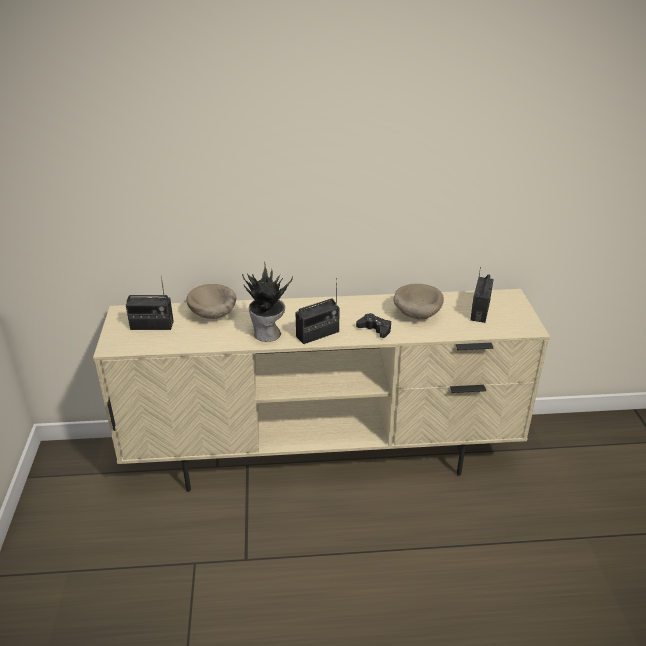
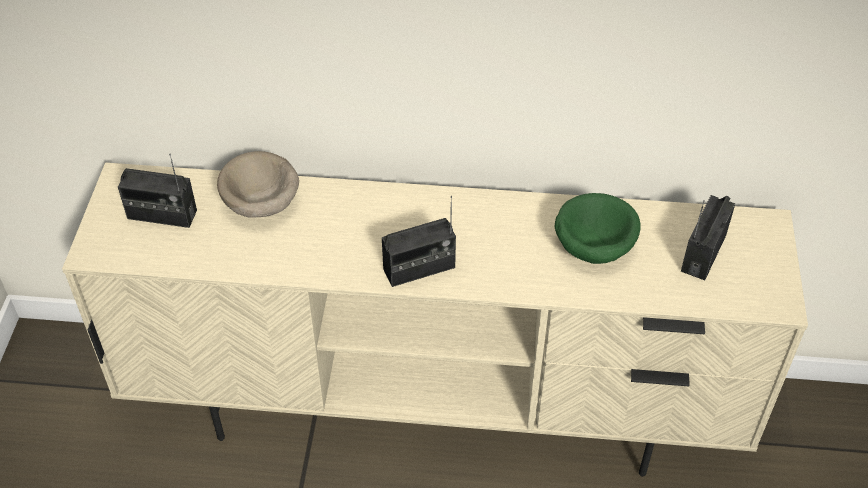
camera: 10 degrees right, 15 degrees up
potted plant [242,262,293,342] -> none
black game controller [356,313,391,338] -> none
beige bowl [394,284,444,319] -> green bowl [554,193,641,264]

